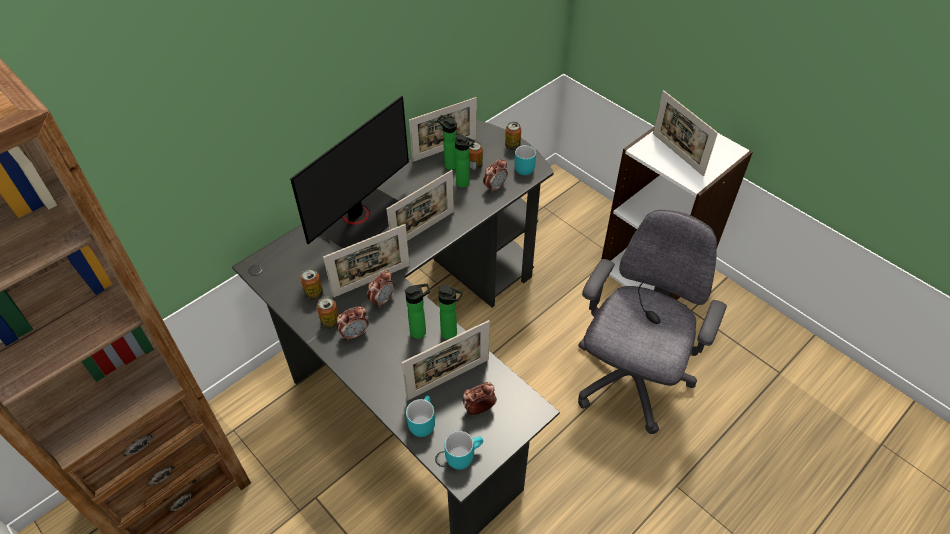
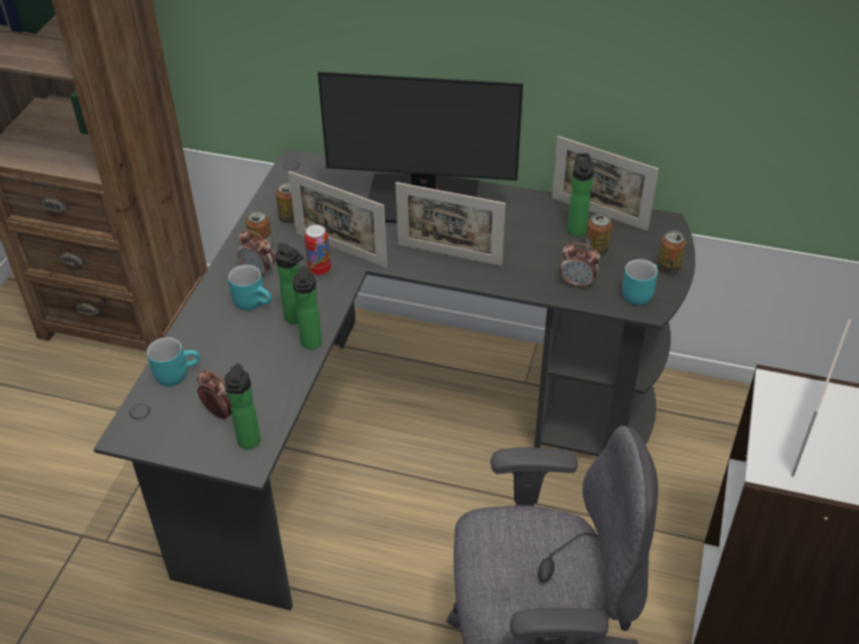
camera: 60 degrees right, 5 degrees down
alarm clock [367,271,395,308] -> can [304,224,331,276]
picture frame [402,320,490,401] -> none
turquoise mug [444,431,483,470] -> turquoise mug moved to [228,265,272,311]
bottle [455,134,475,188] -> bottle moved to [224,363,261,450]

